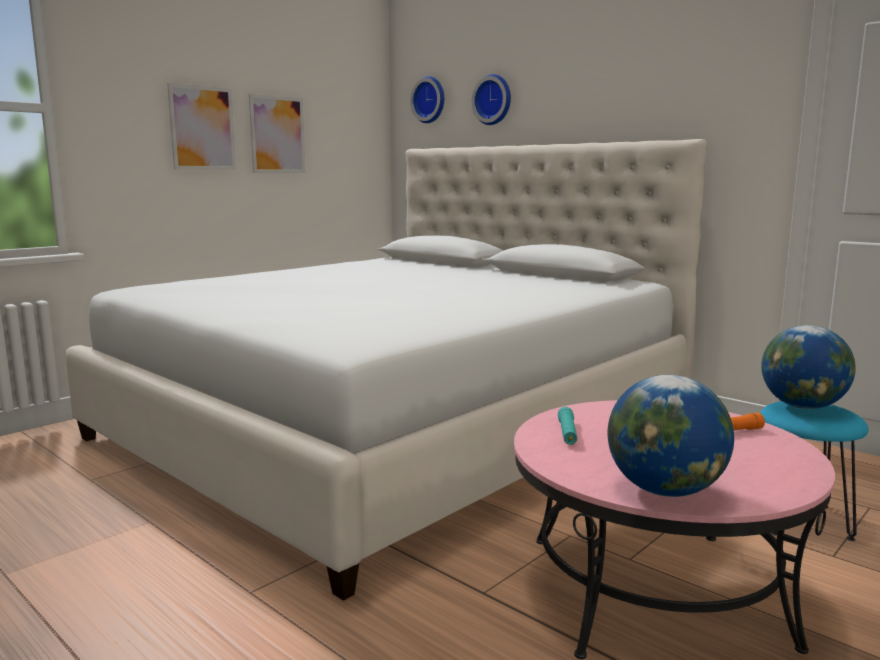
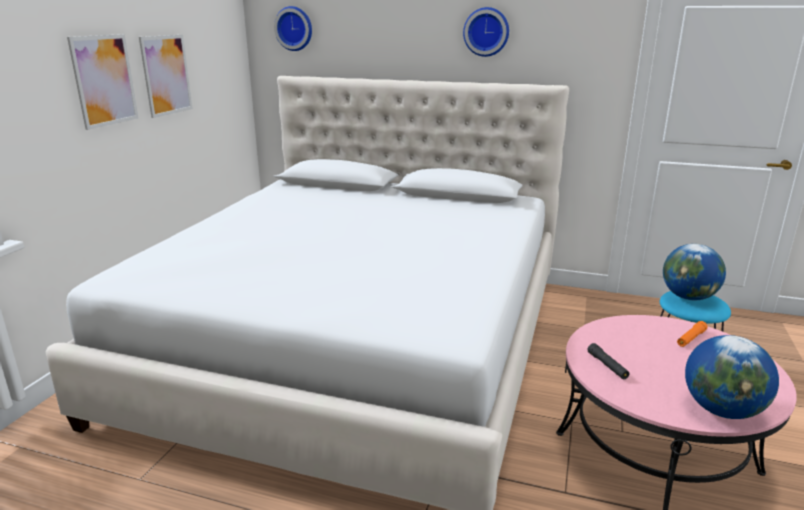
camera: 25 degrees left, 10 degrees up
wall clock [472,74,511,125] -> wall clock moved to [463,7,509,57]
turquoise flashlight [558,407,577,445] -> black flashlight [588,343,630,379]

